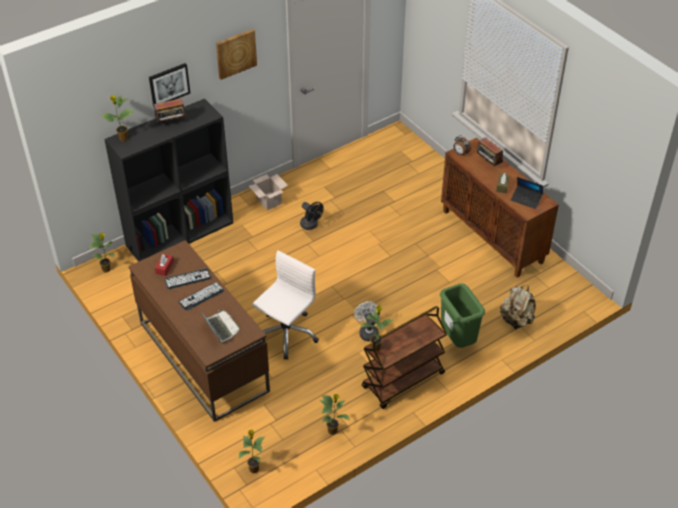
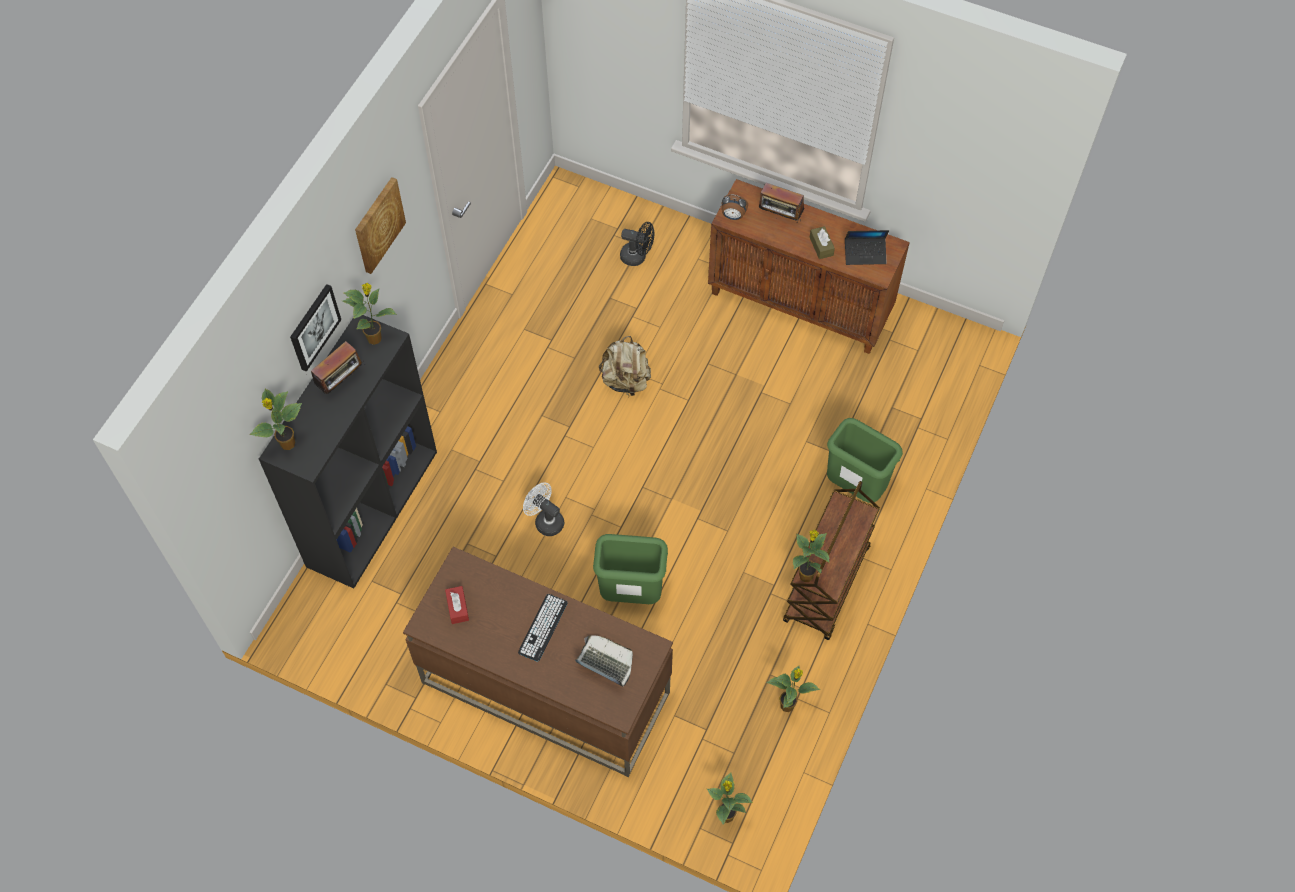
camera: 30 degrees left, 15 degrees up
potted plant [89,232,115,272] -> potted plant moved to [342,283,397,345]
keyboard [164,269,211,289] -> none
cardboard box [249,174,288,210] -> none
white office chair [252,250,319,360] -> green trash can [593,534,668,604]
black fan [300,202,324,230] -> black fan moved to [620,222,654,266]
white fan [354,301,379,341] -> white fan moved to [523,482,564,536]
beige backpack [500,285,535,329] -> beige backpack moved to [599,336,651,396]

